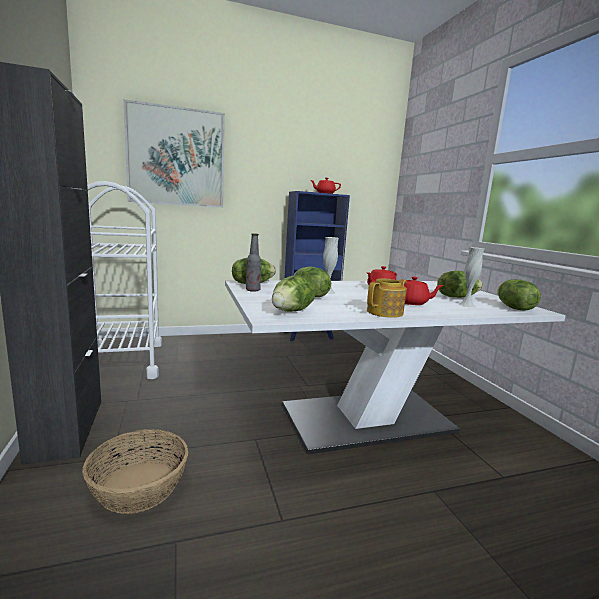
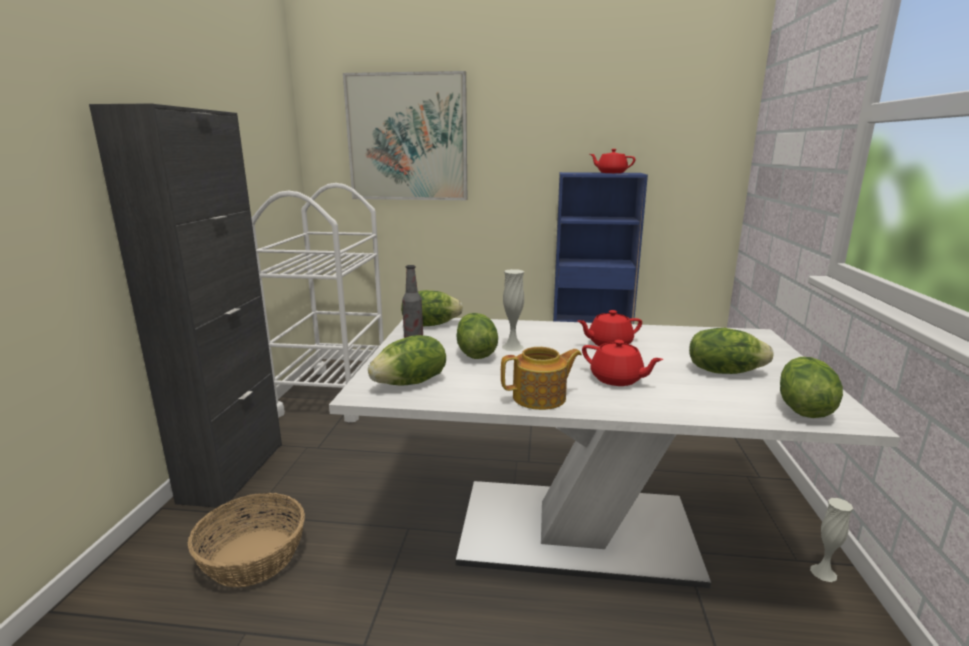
camera: 25 degrees right, 5 degrees up
white vase [459,247,484,307] -> white vase moved to [810,498,853,582]

